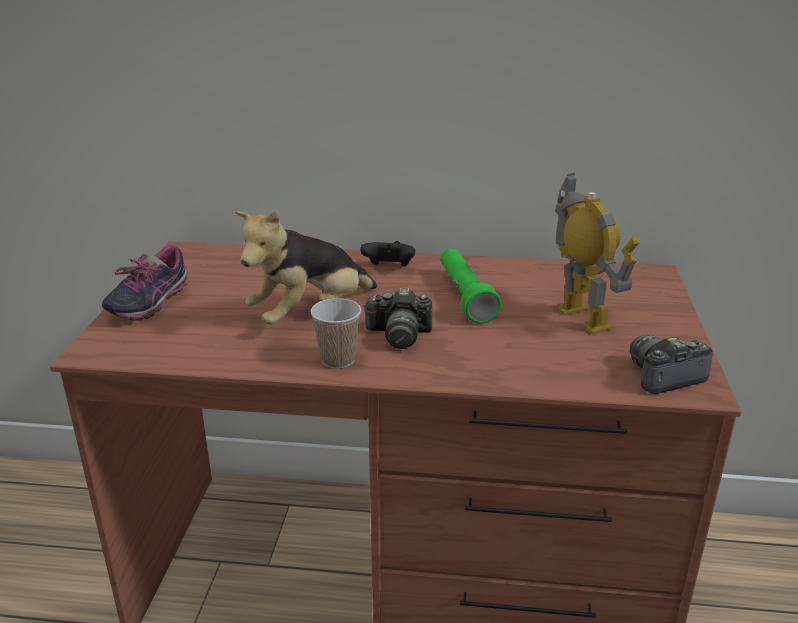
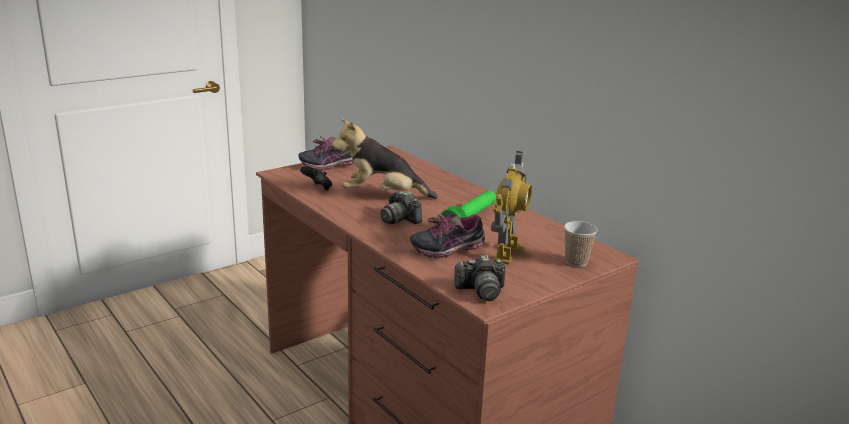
camera: 45 degrees right, 5 degrees down
cup [310,298,361,369] -> cup moved to [564,221,598,267]
black game controller [360,241,415,266] -> black game controller moved to [300,166,332,191]
camera [630,335,713,394] -> camera turned 150 degrees clockwise [453,255,506,301]
none -> shoe [410,213,485,258]

